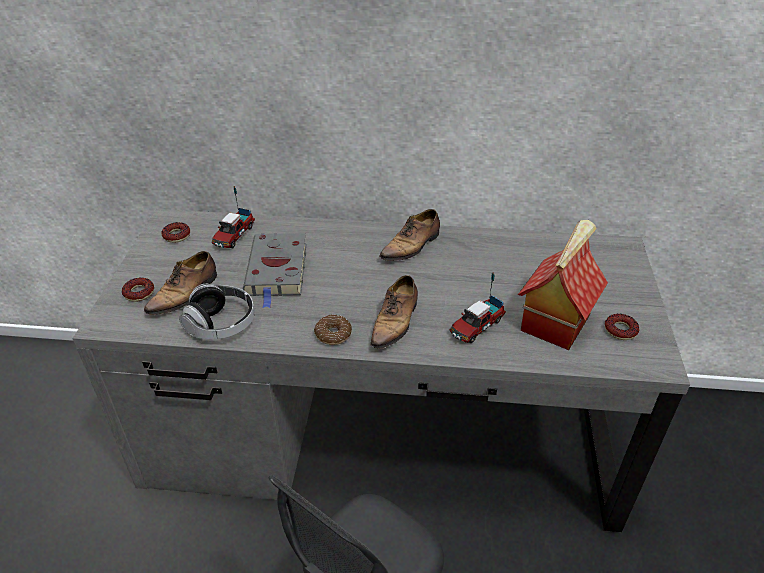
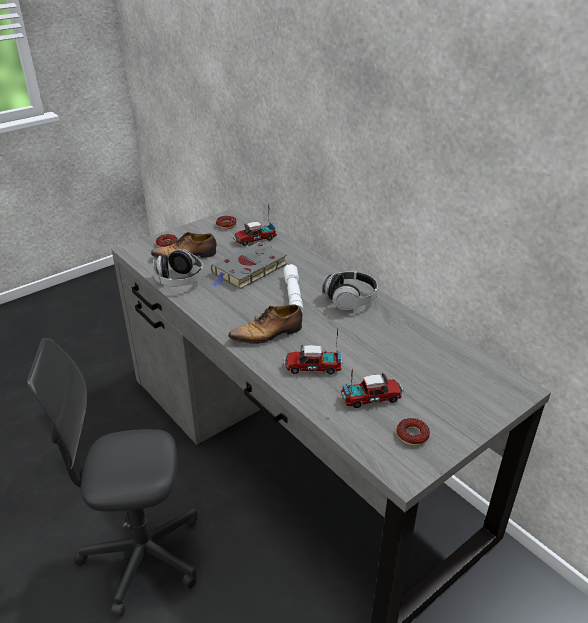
camera: 45 degrees right, 5 degrees down
donut [314,314,352,345] -> none
shoe [379,209,440,261] -> headphones [322,271,378,311]
toy house [518,220,608,350] -> toy truck [341,369,404,408]
none -> white flashlight [283,264,303,313]

